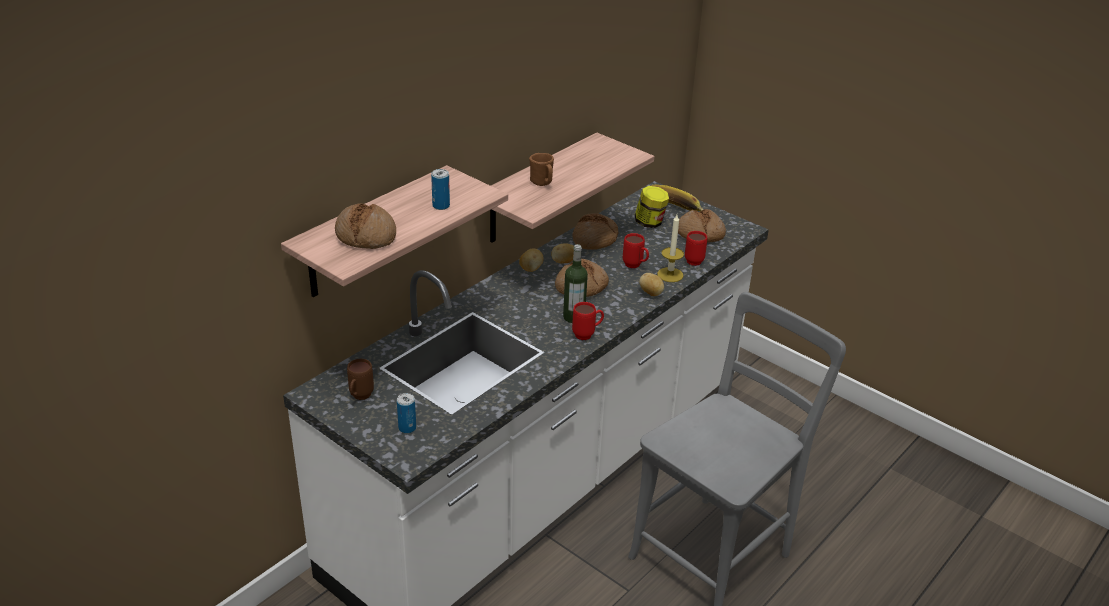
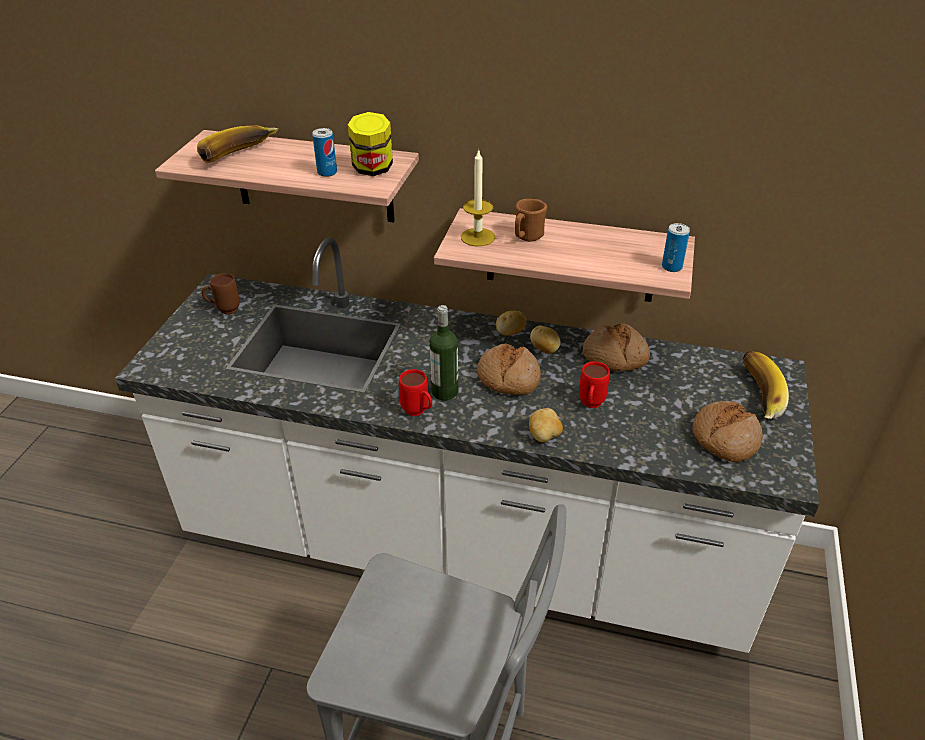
camera: 65 degrees right, 5 degrees up
bread [335,203,396,249] -> banana [197,125,278,163]
can [397,393,416,433] -> can moved to [662,223,690,272]
jar [635,186,669,228] -> jar moved to [348,112,393,176]
candle [657,215,684,282] -> candle moved to [461,149,495,246]
red mug [685,231,707,266] -> none

